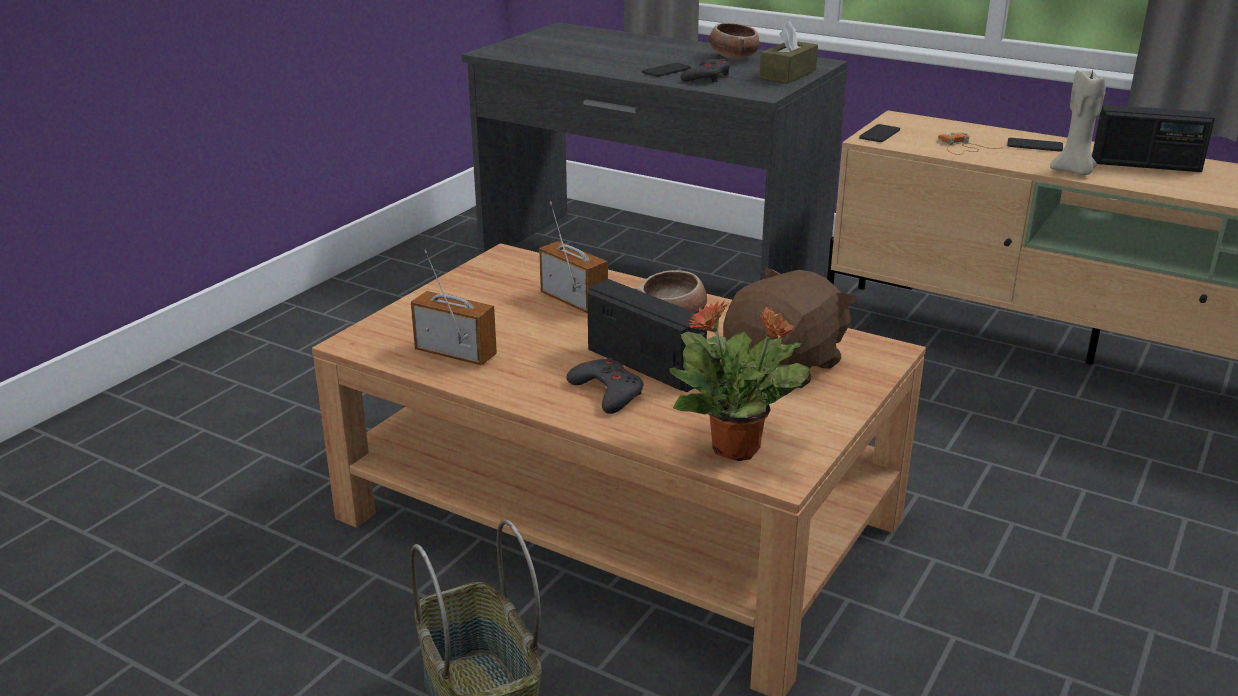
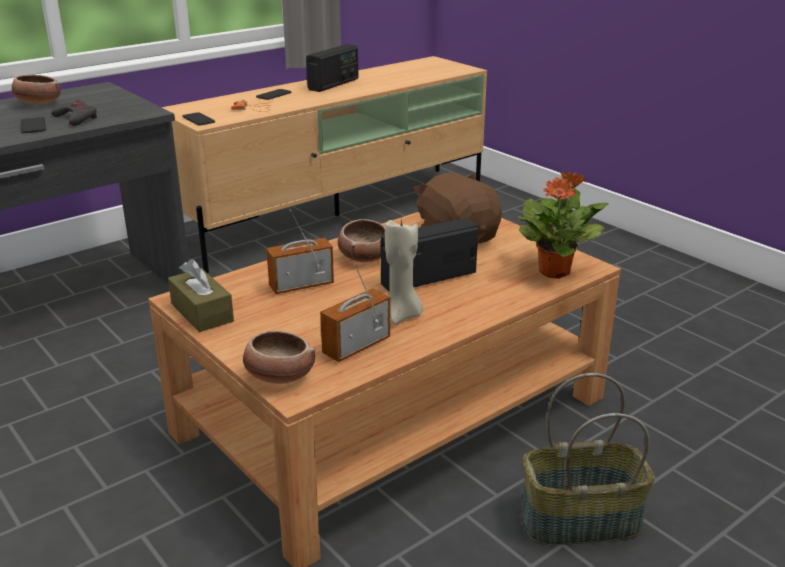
camera: 70 degrees left, 0 degrees up
grey game controller [566,358,644,414] -> none
brown tissue box [759,21,818,83] -> brown tissue box moved to [168,259,234,332]
beige candle [1050,70,1106,175] -> beige candle moved to [385,218,423,325]
none -> bowl [243,330,315,384]

